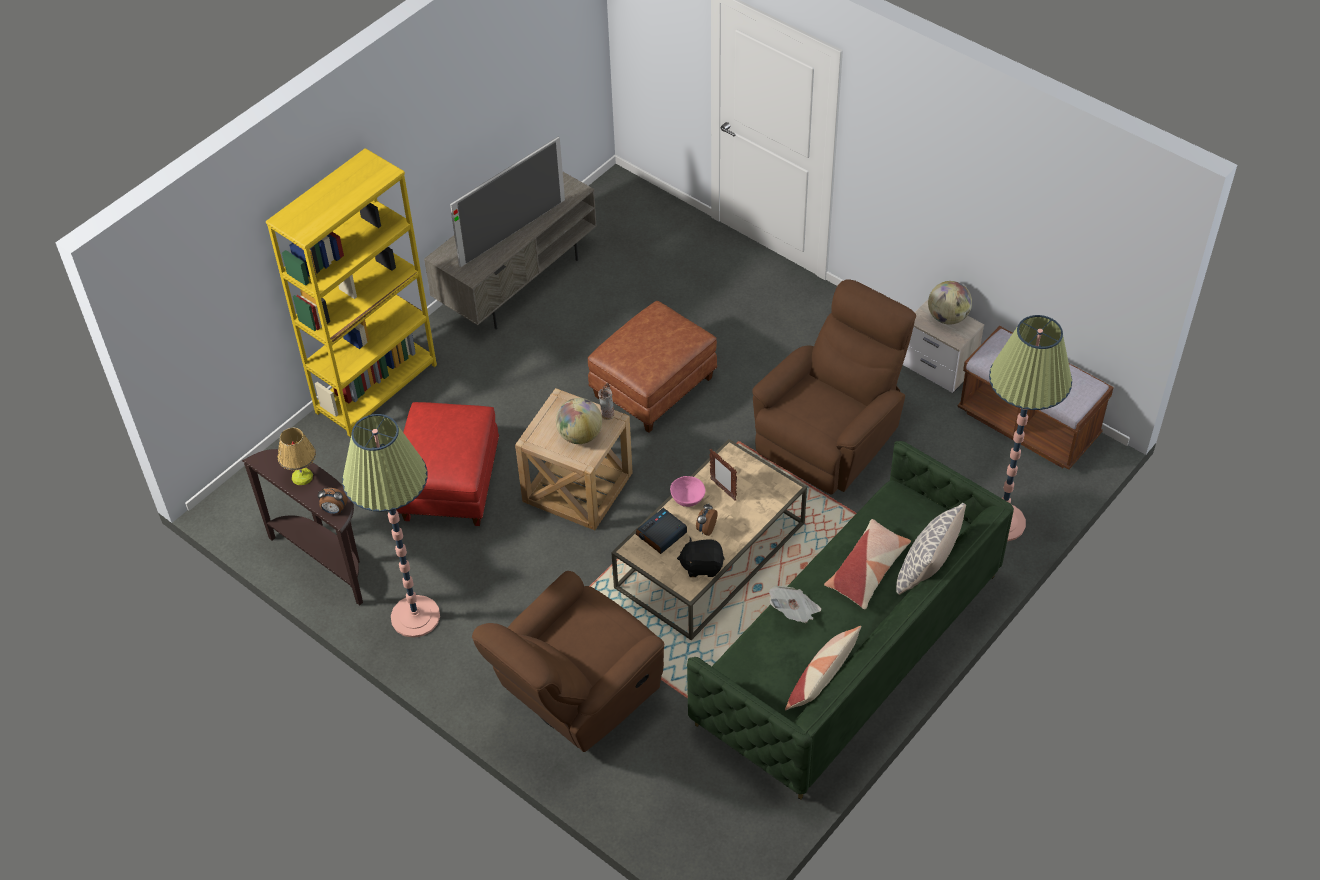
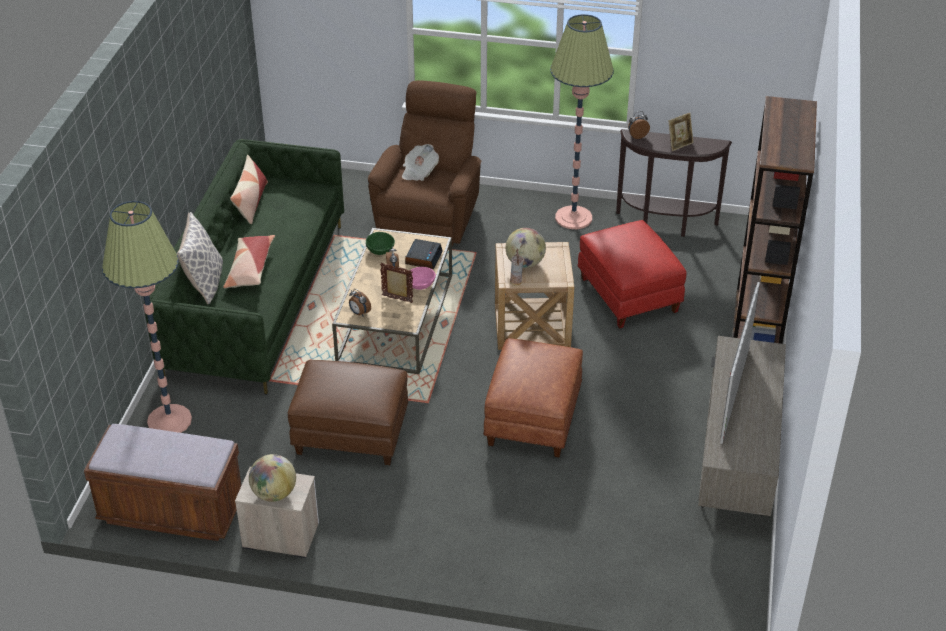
camera: 150 degrees right, 10 degrees down
yellow bookcase [266,148,437,437] -> brown bookcase [732,96,817,344]
table lamp [278,428,316,485] -> picture frame [668,113,694,151]
black plush toy [677,537,725,577] -> green bowl [366,232,395,255]
brown armchair [752,279,916,495] -> brown ottoman [288,360,409,465]
newspaper [769,585,821,623] -> newspaper moved to [402,144,439,181]
none -> alarm clock [349,289,371,316]

